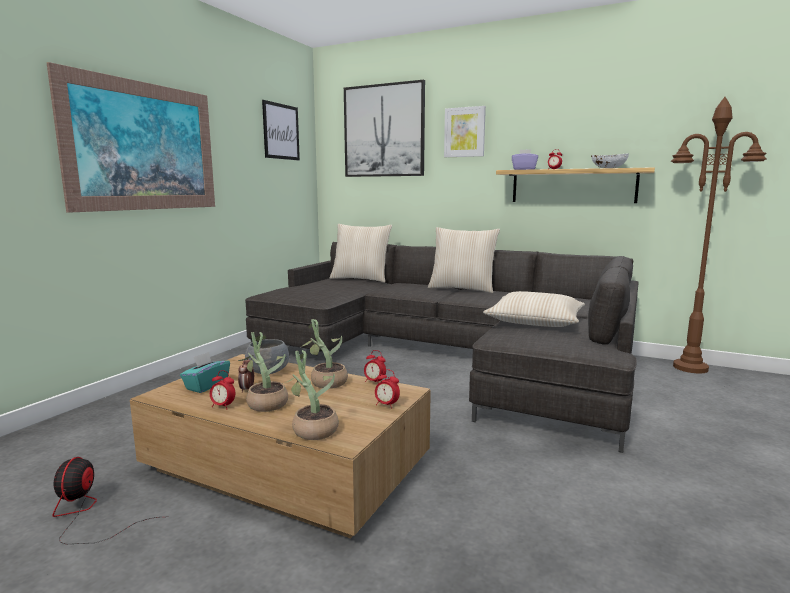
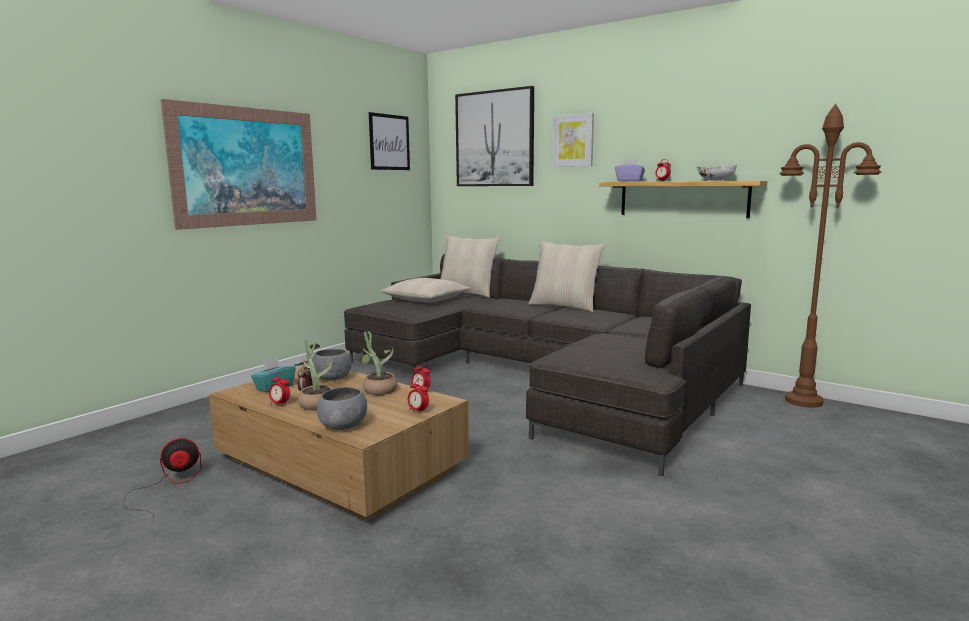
camera: 10 degrees right, 0 degrees up
fan [53,457,157,544] -> fan turned 60 degrees clockwise [123,438,201,522]
potted plant [282,350,339,440] -> grey bowl [317,387,367,430]
beige pillow [483,291,585,327] -> beige pillow moved to [380,278,471,303]

